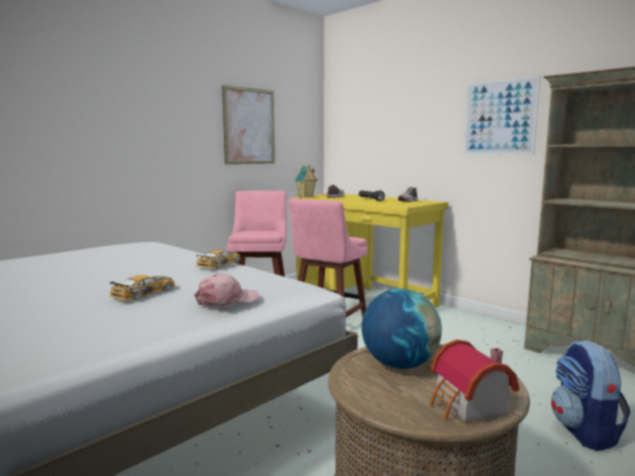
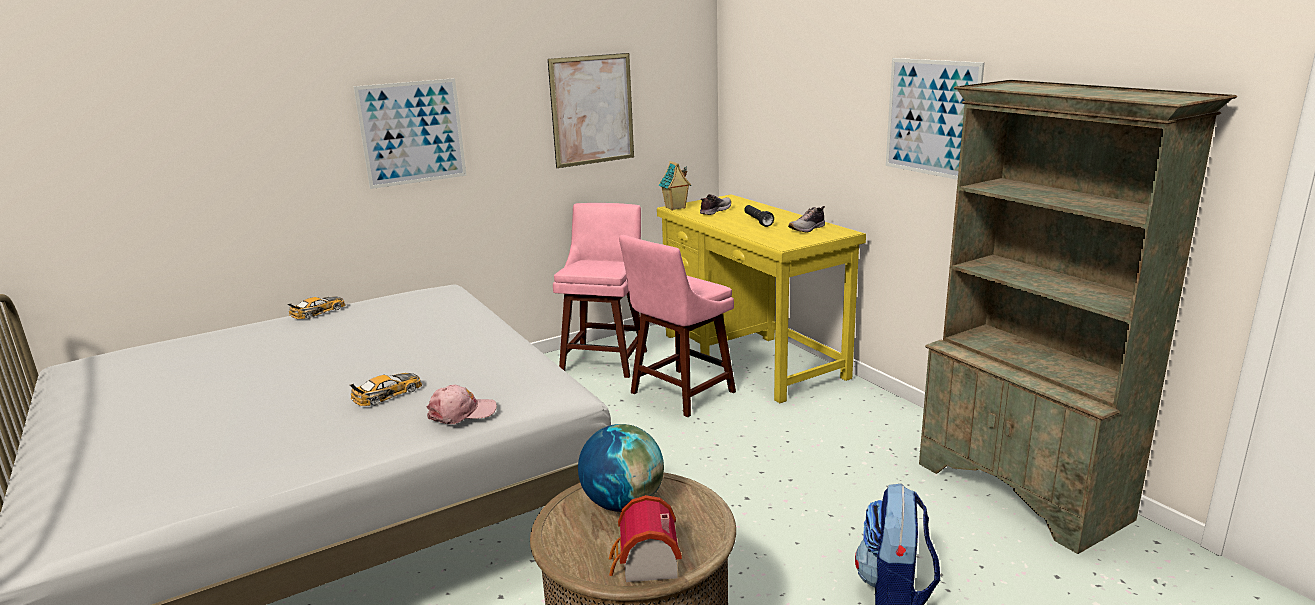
camera: 15 degrees right, 10 degrees up
toy car [196,250,241,269] -> toy car moved to [288,297,345,319]
none -> picture [353,78,467,189]

